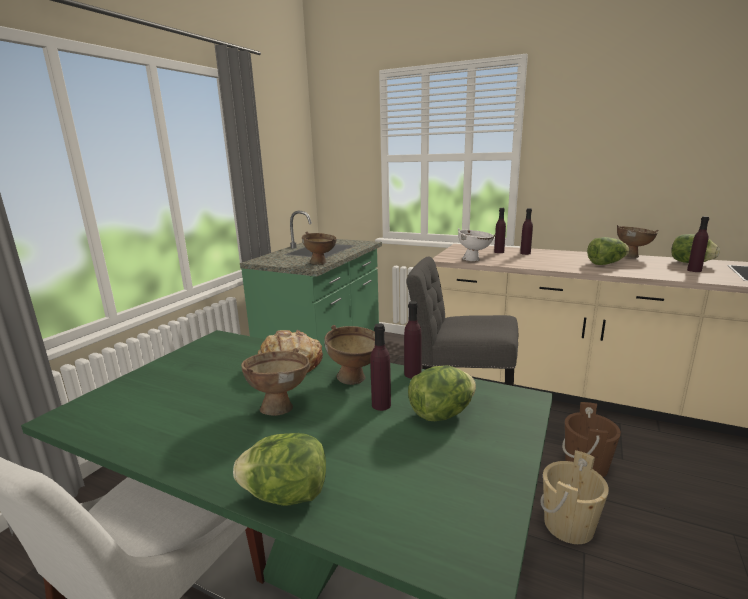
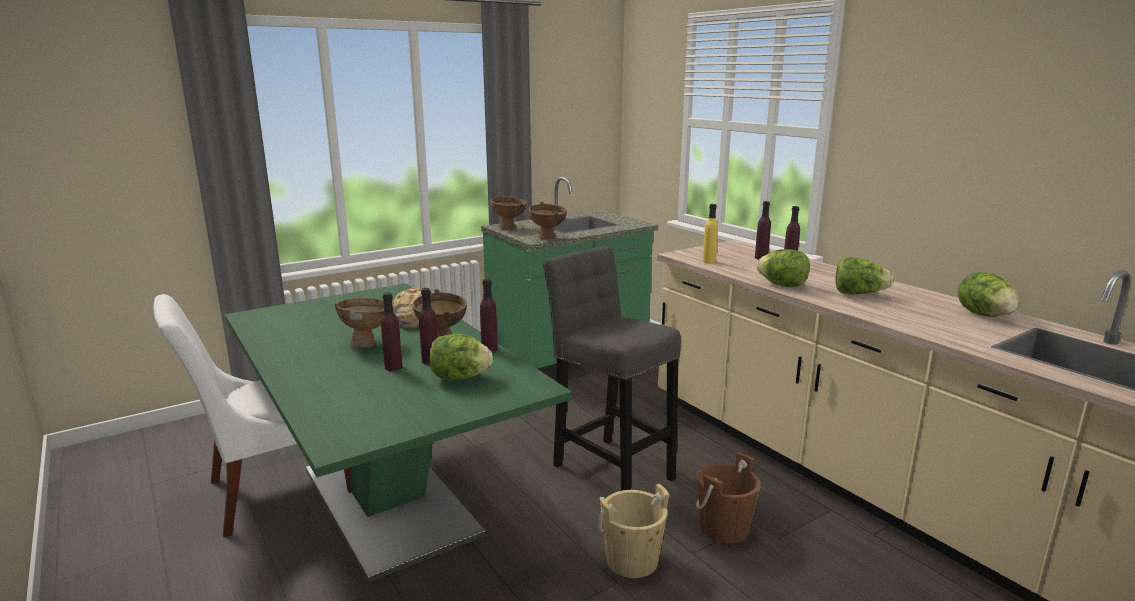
camera: 30 degrees right, 0 degrees up
lettuce [233,433,326,506] -> lettuce moved to [757,249,810,287]
white bowl [458,228,495,261] -> yellow bottle [703,204,718,264]
brown bowl [617,225,658,258] -> brown bowl moved to [491,194,527,229]
purple bottle [687,216,709,272] -> purple bottle moved to [381,293,403,371]

